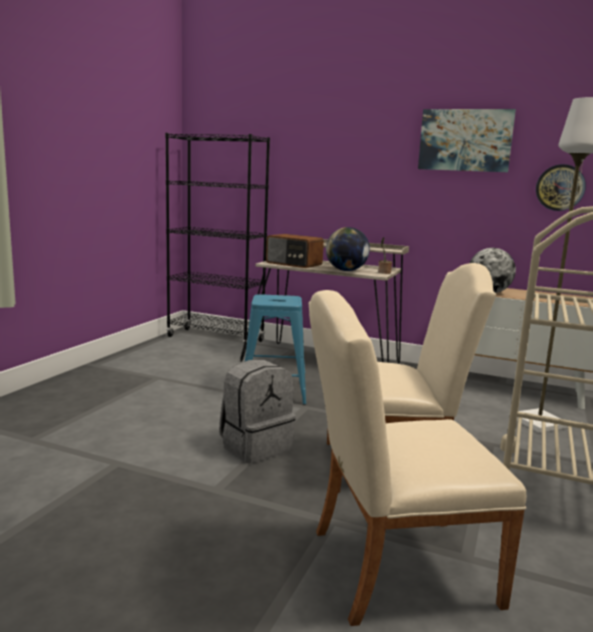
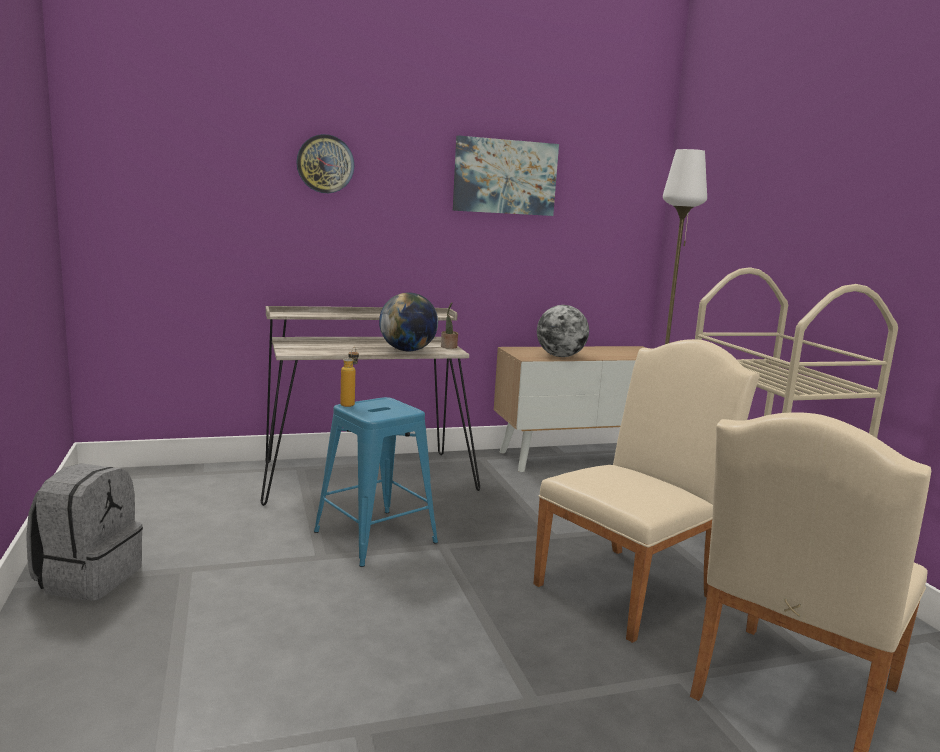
camera: 40 degrees left, 0 degrees up
black bookcase [165,133,270,346] -> none
grey backpack [219,360,295,464] -> grey backpack moved to [26,463,143,601]
radio [266,234,324,268] -> none
wall clock [536,164,586,211] -> wall clock moved to [296,134,354,193]
none -> bottle [340,347,359,407]

